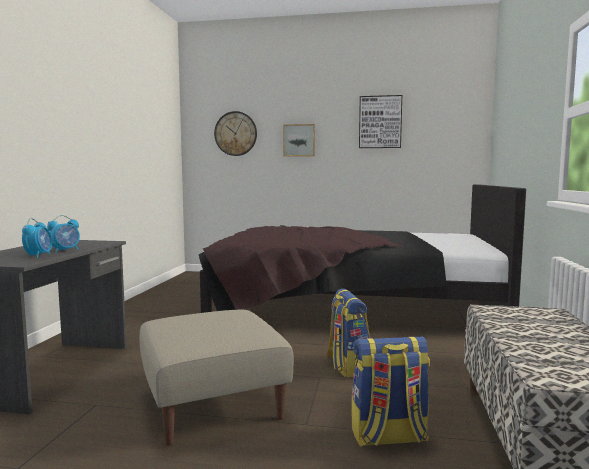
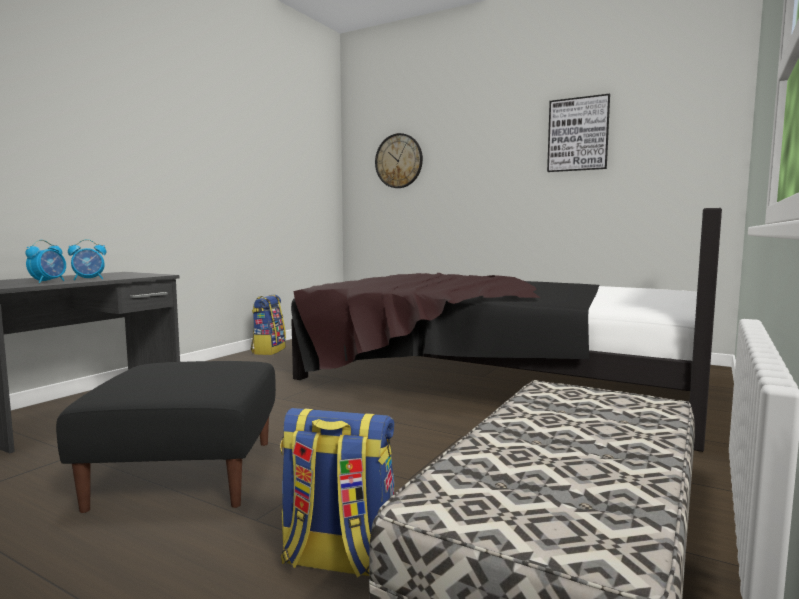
camera: 20 degrees right, 0 degrees up
beige ottoman [140,310,293,445] -> black ottoman [56,361,276,513]
picture [283,124,315,157] -> none
backpack [326,289,370,378] -> backpack moved to [251,294,286,355]

